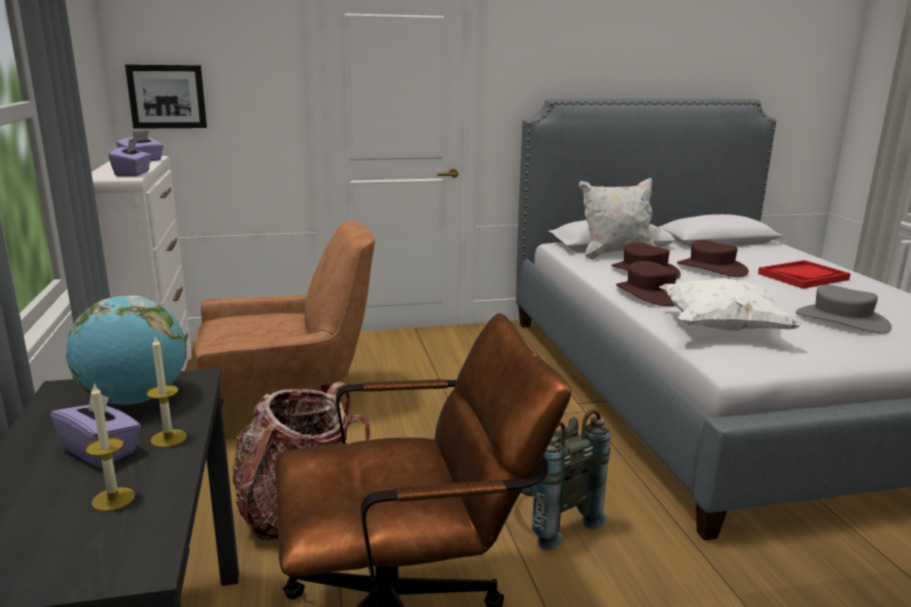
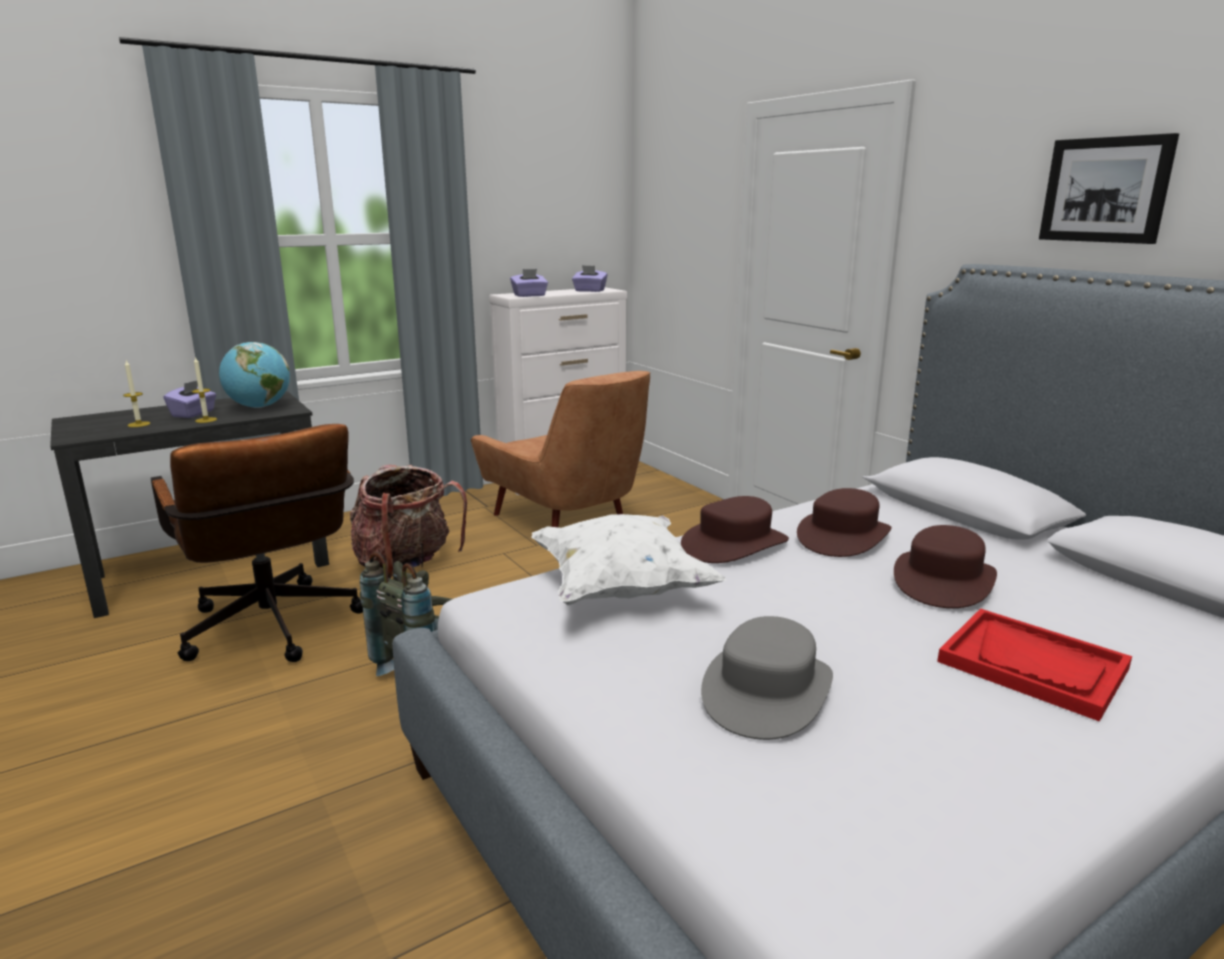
camera: 70 degrees right, 0 degrees up
picture [125,64,207,129] -> picture moved to [1039,133,1179,244]
white pillow [579,178,656,260] -> none

